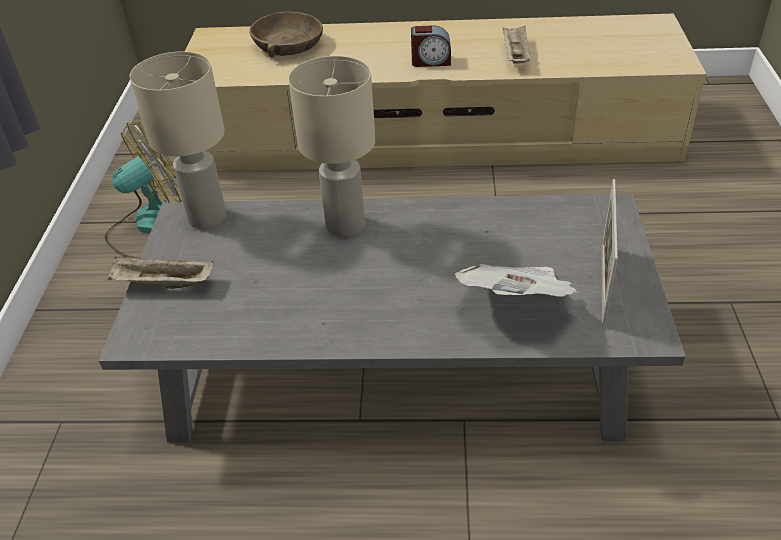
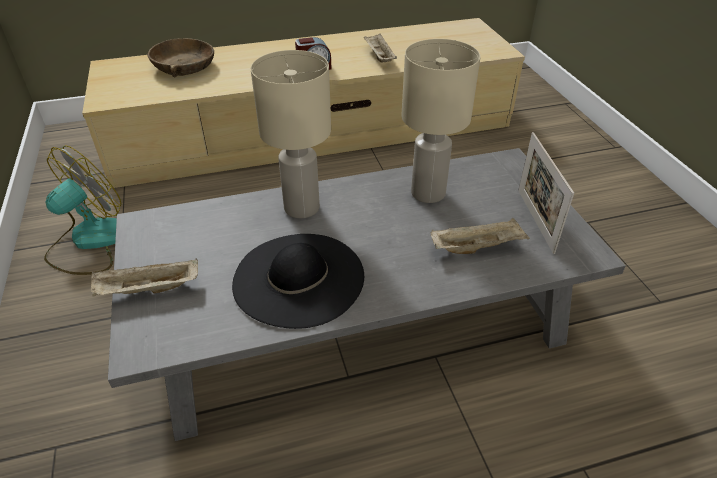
camera: 20 degrees left, 0 degrees up
beige table lamp [129,52,226,229] -> beige table lamp moved to [401,39,481,203]
newspaper [455,264,579,297] -> beige tray [431,218,530,254]
none -> black hat [232,234,364,329]

